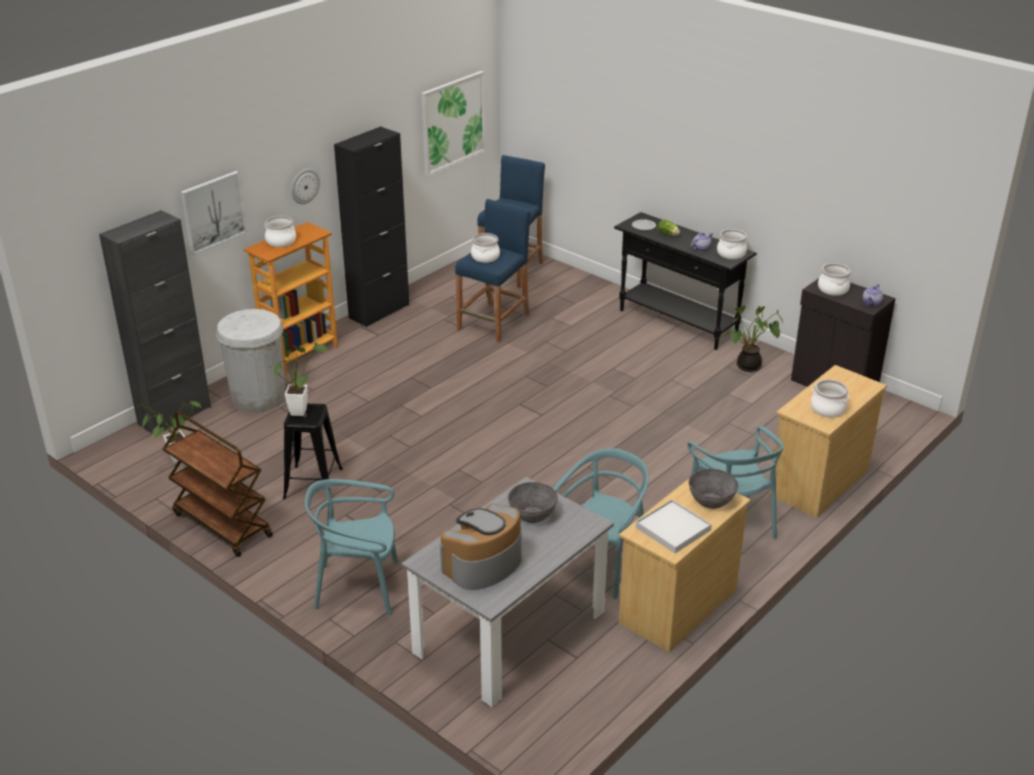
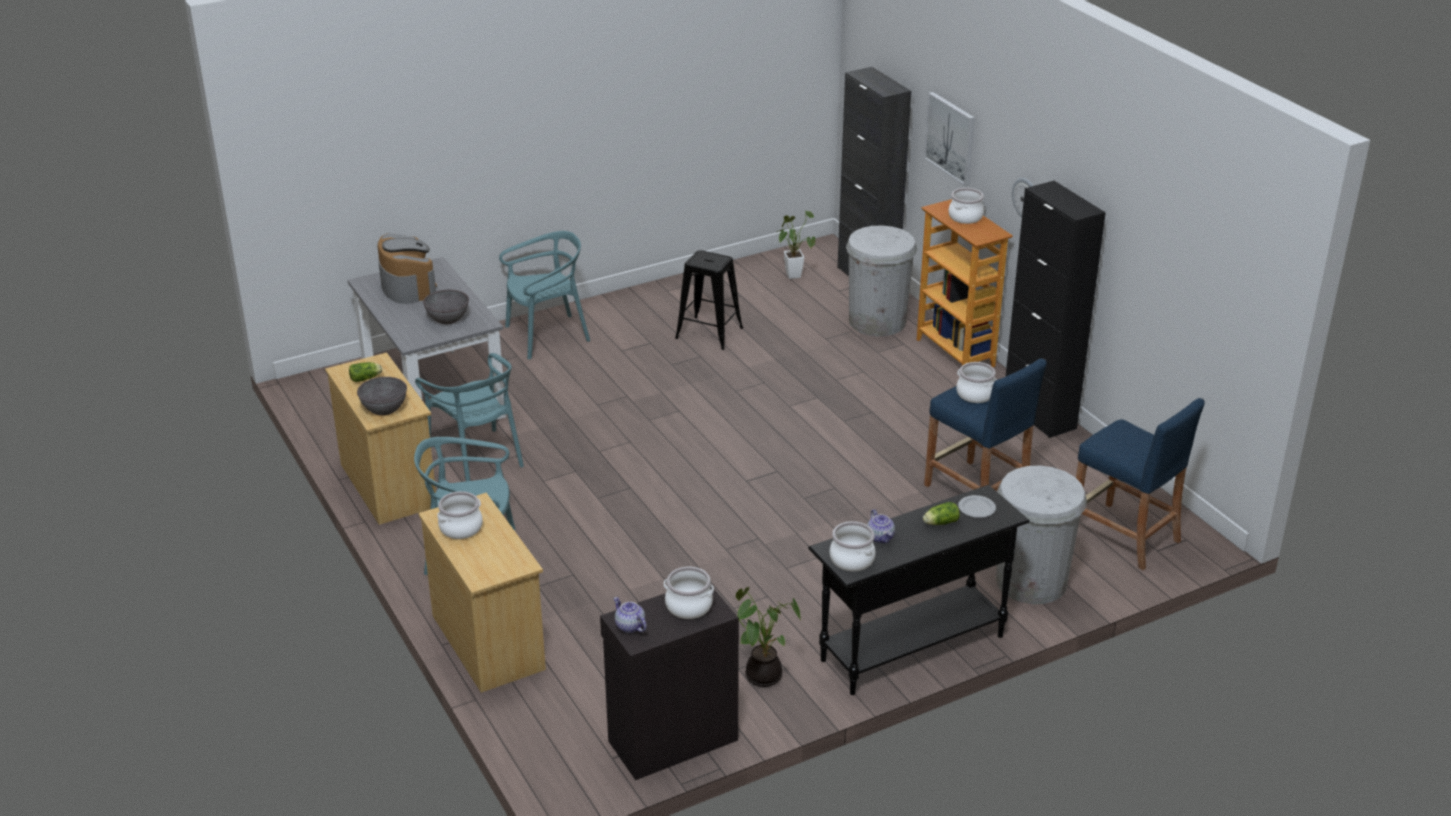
camera: 110 degrees right, 0 degrees up
brown cart [163,411,273,557] -> none
potted plant [274,343,328,416] -> none
turquoise chair [305,479,399,616] -> turquoise chair turned 45 degrees clockwise [499,231,590,359]
picture [421,71,486,176] -> none
white tray [636,499,712,553] -> lettuce [349,362,382,382]
none -> white trash can [996,466,1087,604]

